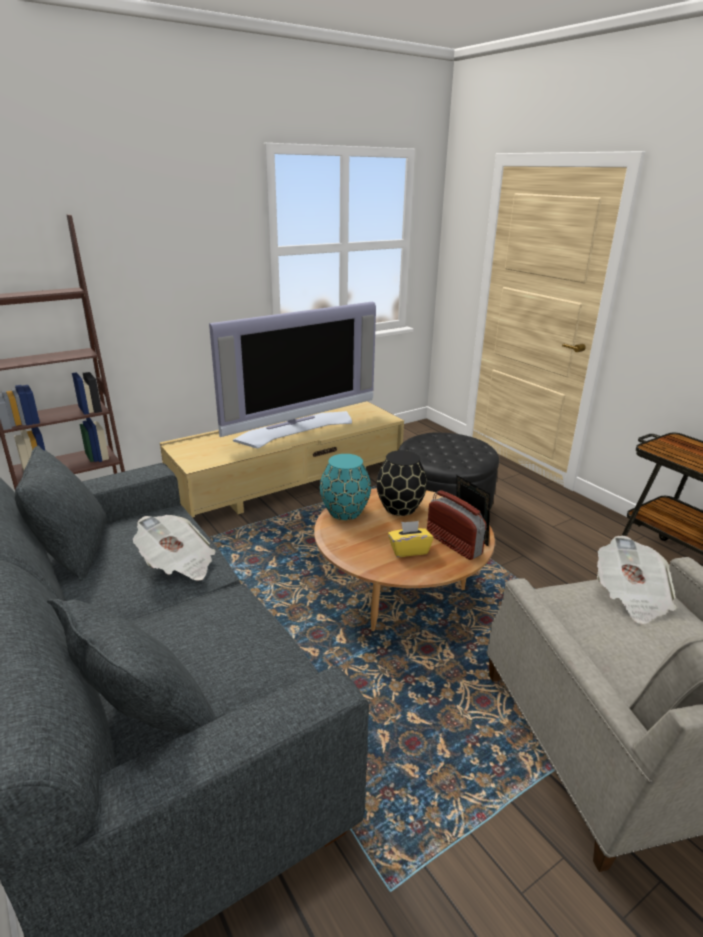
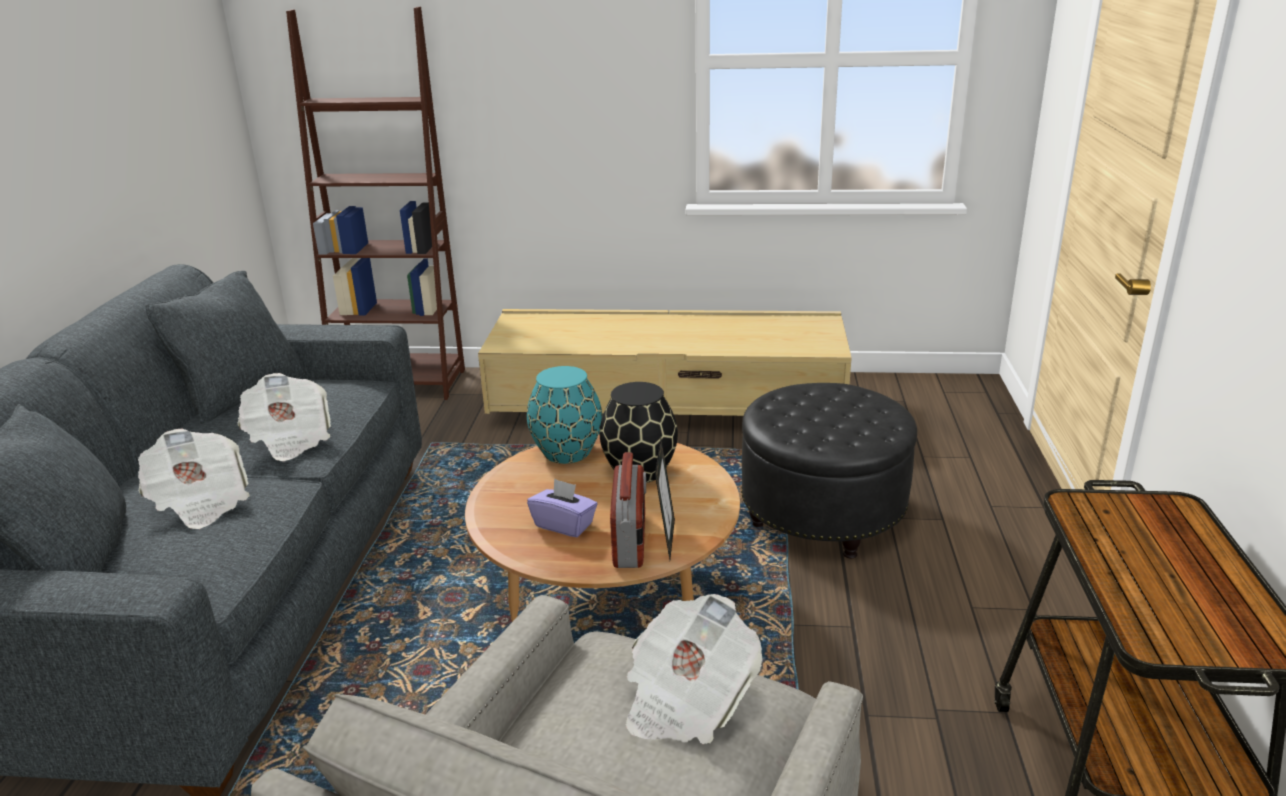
camera: 40 degrees right, 0 degrees up
television [209,302,376,448] -> none
yellow tissue box [388,521,434,557] -> purple tissue box [527,478,598,537]
none -> newspaper [138,429,250,529]

